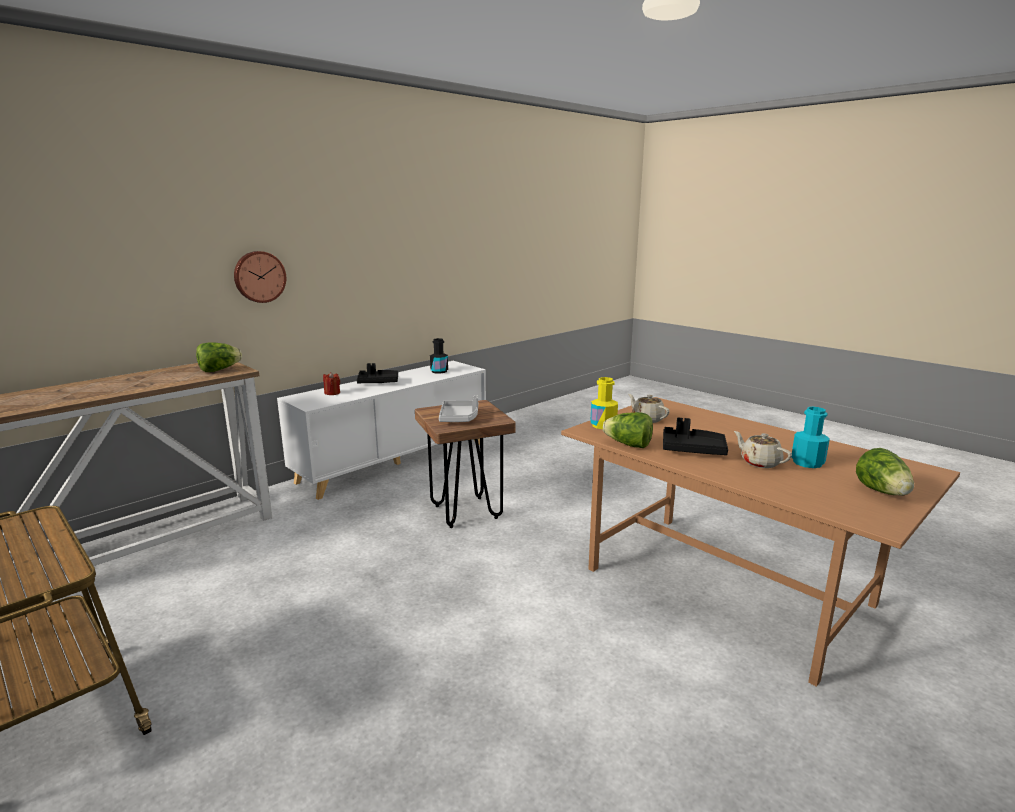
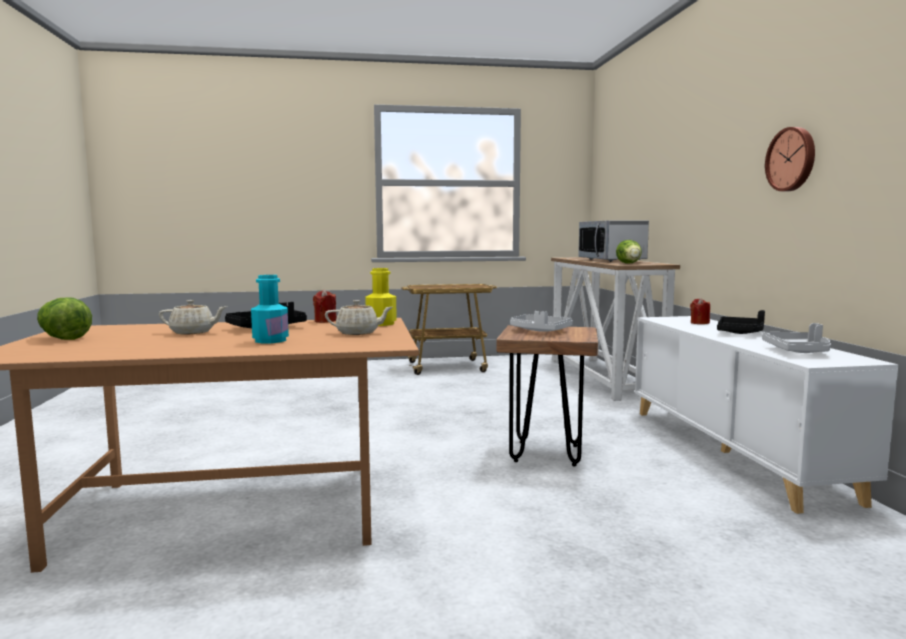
camera: 125 degrees right, 10 degrees down
wall clock [234,251,286,303] -> wall clock moved to [765,127,815,191]
black bottle [430,338,448,374] -> grey tray [762,323,831,353]
lettuce [603,412,653,448] -> red candle [313,289,337,323]
turquoise bottle [792,407,830,468] -> turquoise bottle moved to [251,275,289,343]
none -> microwave [578,221,649,262]

